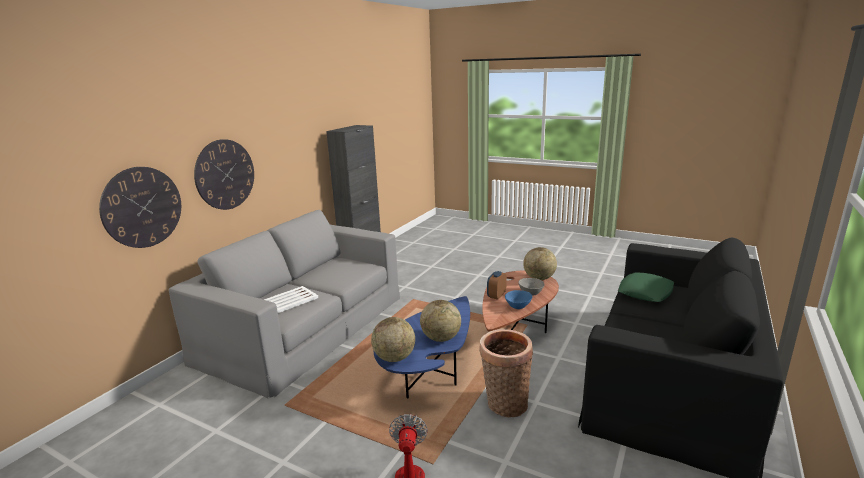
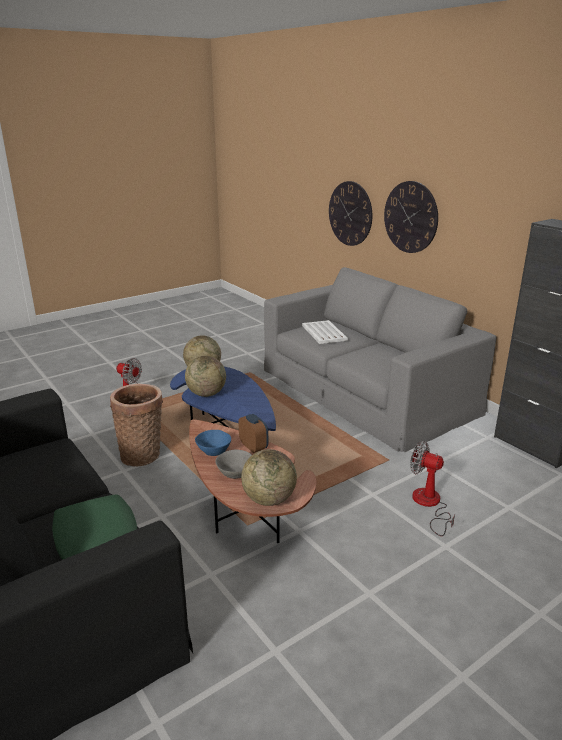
camera: 115 degrees right, 5 degrees up
none -> fan [410,441,455,536]

